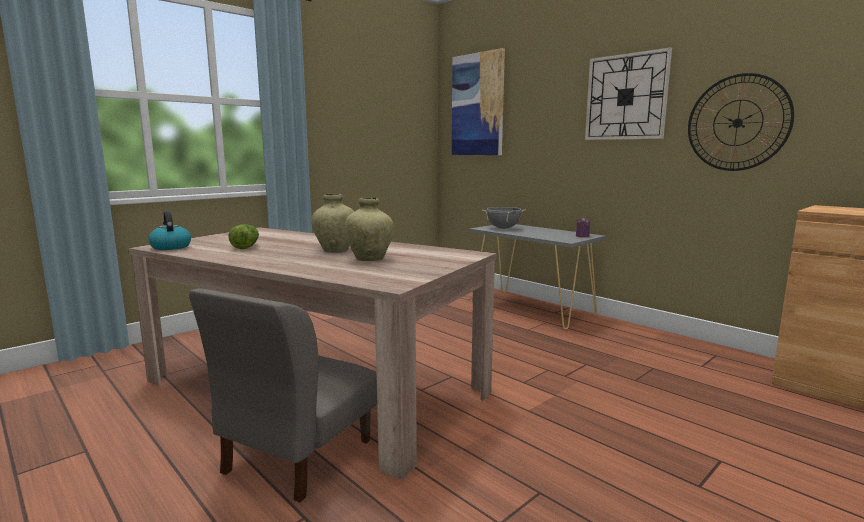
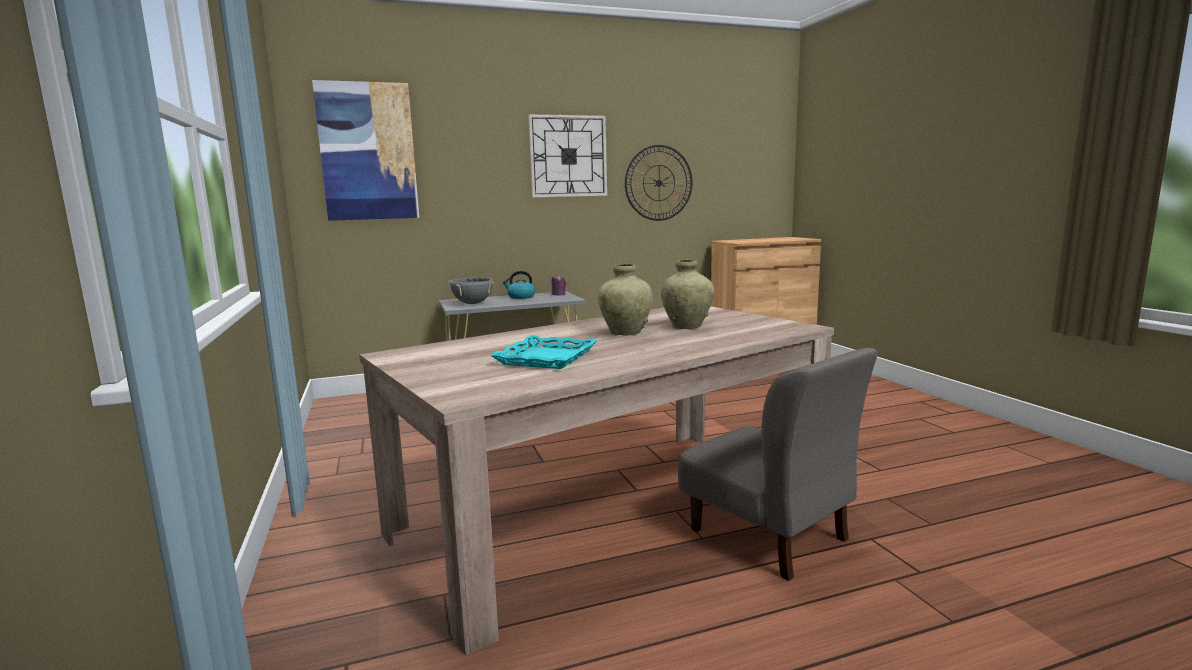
camera: 65 degrees left, 0 degrees up
kettle [148,211,191,250] -> kettle moved to [503,271,535,299]
lettuce [228,224,259,249] -> turquoise tray [490,335,598,369]

